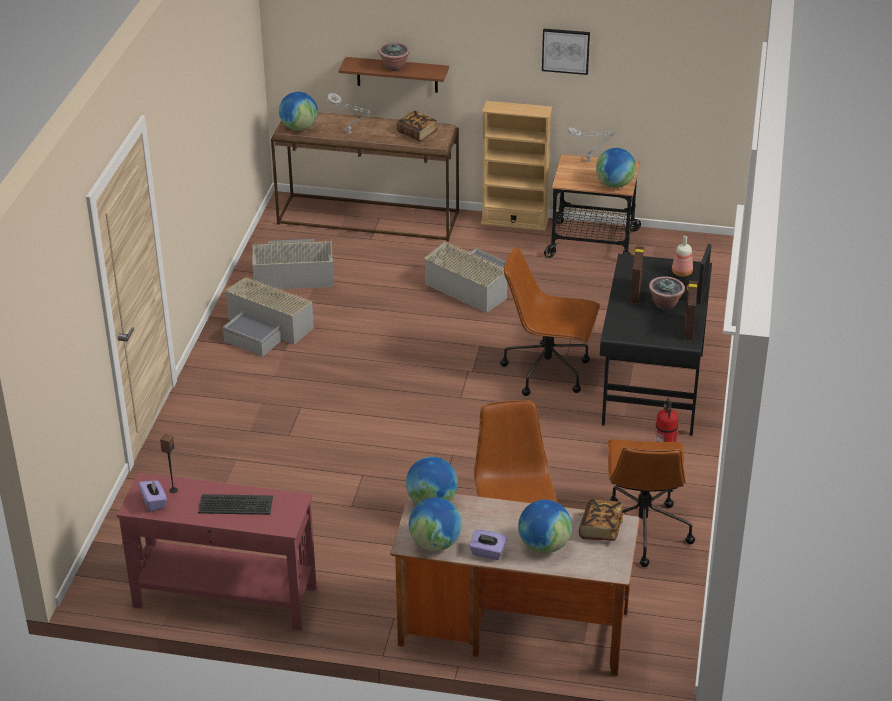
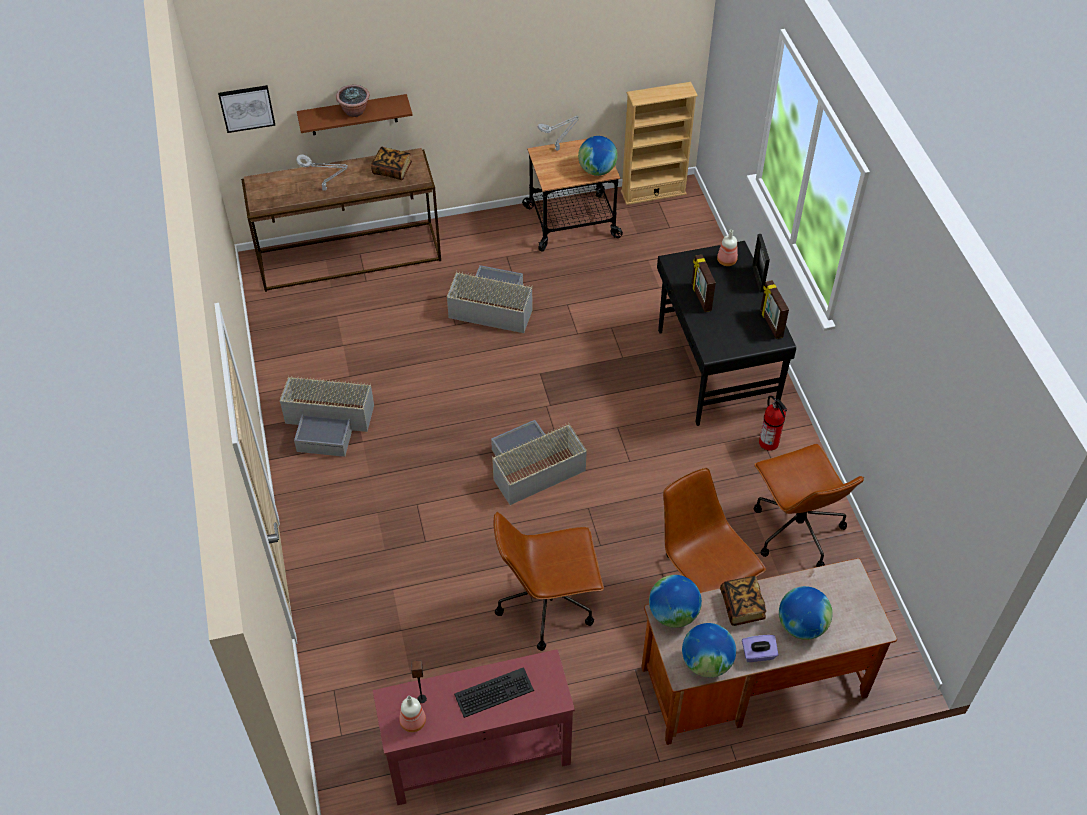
camera: 25 degrees left, 15 degrees up
purple tissue box [138,478,167,512] -> bottle [399,696,426,732]
grey storage box [253,239,334,289] -> grey storage box moved to [491,420,587,505]
globe [279,92,318,131] -> none
beige bookcase [481,101,552,231] -> beige bookcase moved to [621,82,698,205]
brown office chair [500,247,600,396] -> brown office chair moved to [494,512,604,651]
picture [542,29,590,75] -> picture moved to [218,85,276,133]
book [579,499,624,541] -> book moved to [720,576,766,626]
potted plant [649,276,685,310] -> none

